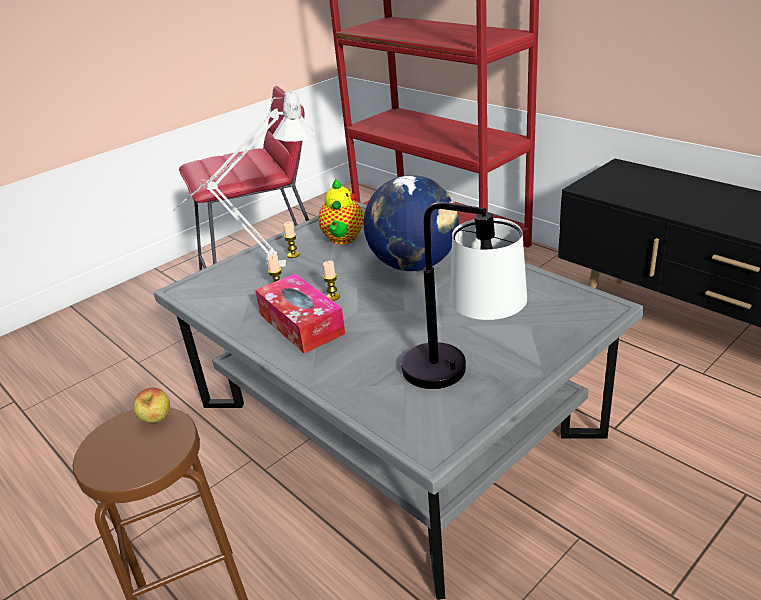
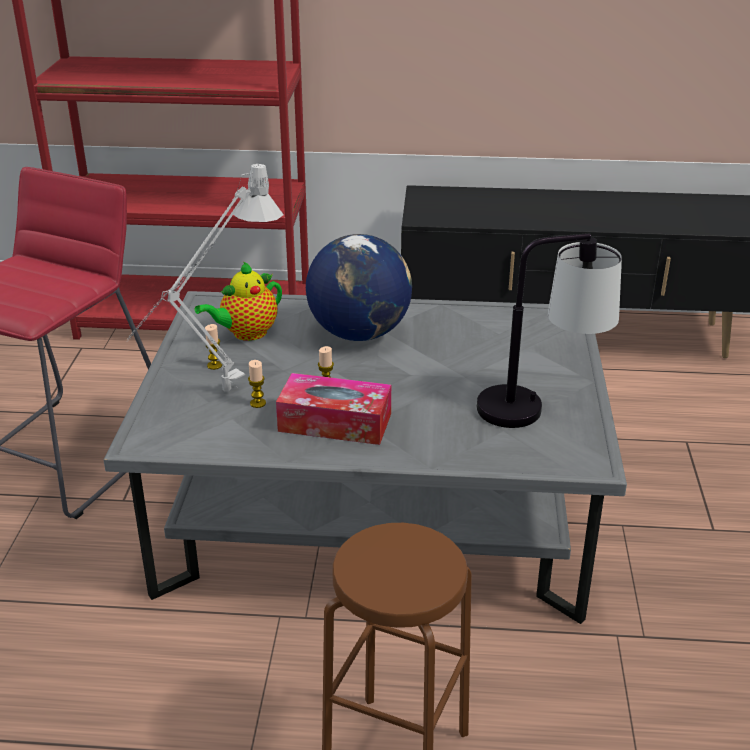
camera: 45 degrees left, 0 degrees up
apple [133,388,170,423] -> none
teapot [319,179,364,245] -> teapot turned 90 degrees clockwise [195,262,282,341]

